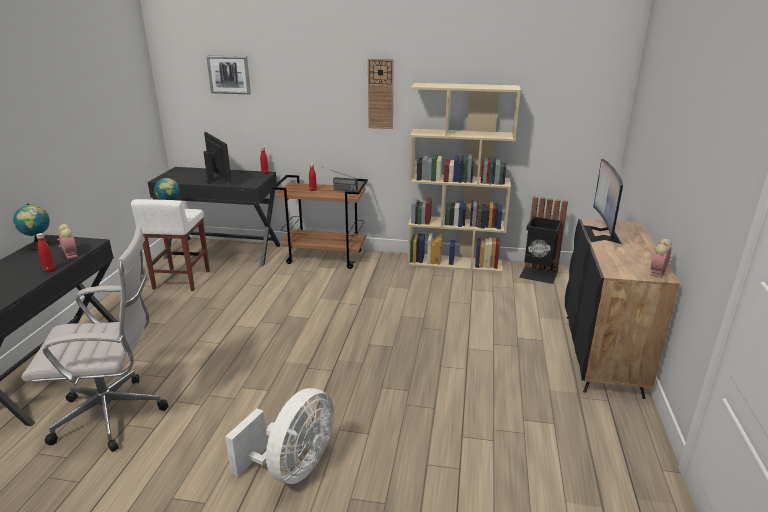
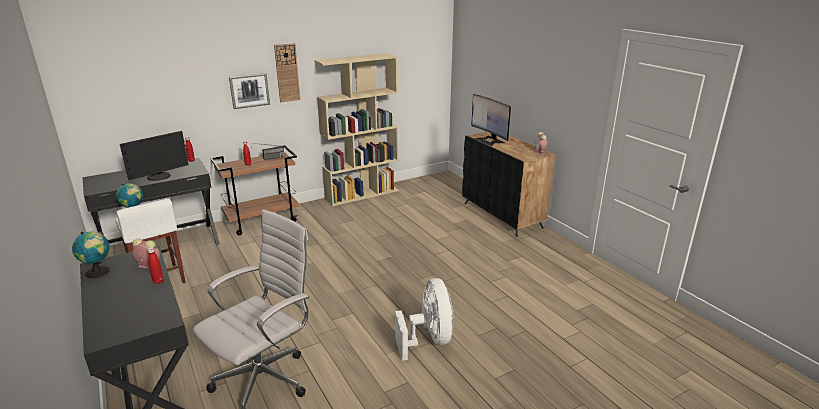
camera: 40 degrees left, 0 degrees up
monitor [203,132,232,185] -> monitor turned 120 degrees clockwise [120,131,189,181]
picture [206,56,251,94] -> picture moved to [229,73,270,109]
black trash can [519,196,568,284] -> none

